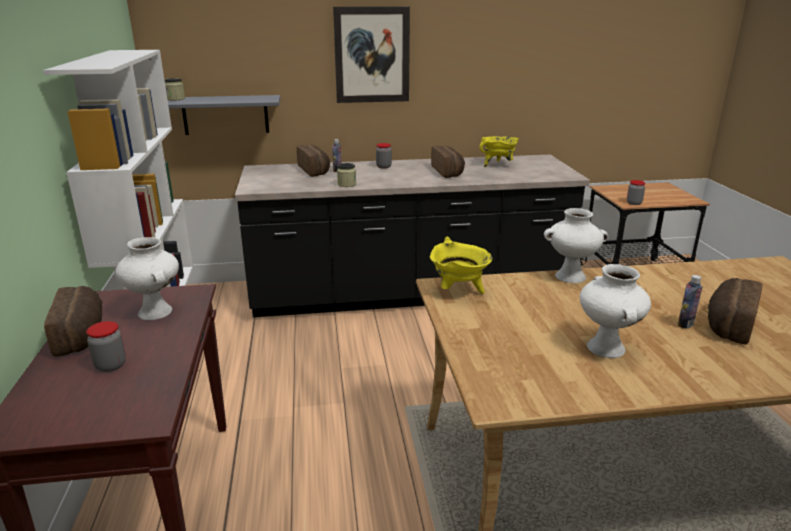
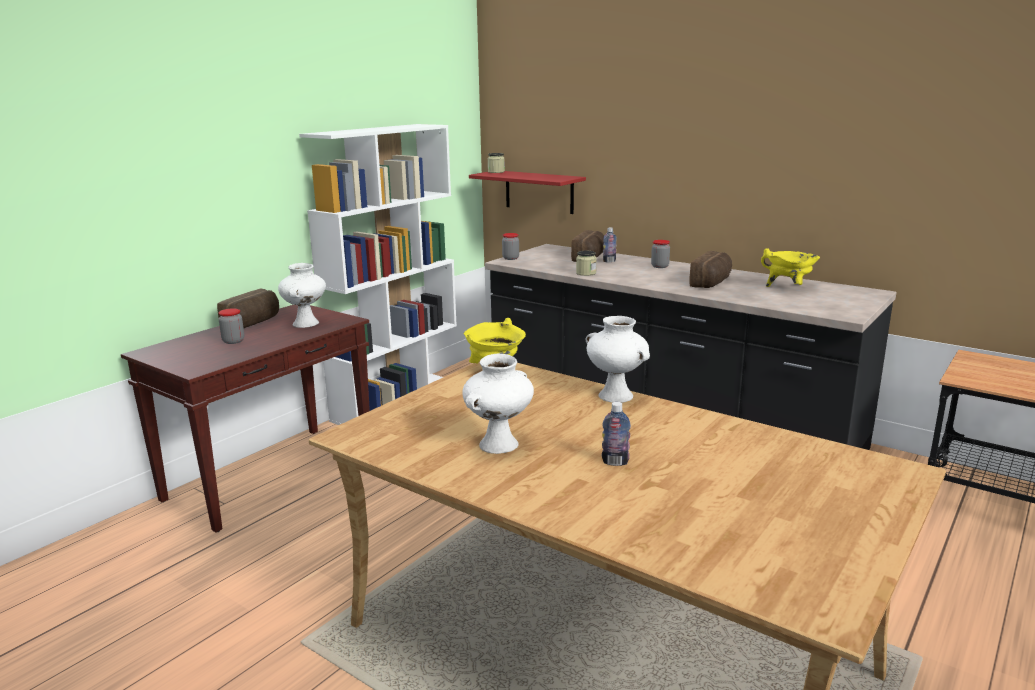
camera: 45 degrees right, 5 degrees down
grey shelf [168,95,280,135] -> red shelf [469,171,586,214]
picture [333,6,410,103] -> none
jar [627,180,645,205] -> jar moved to [502,233,519,260]
bread [708,278,763,345] -> none

